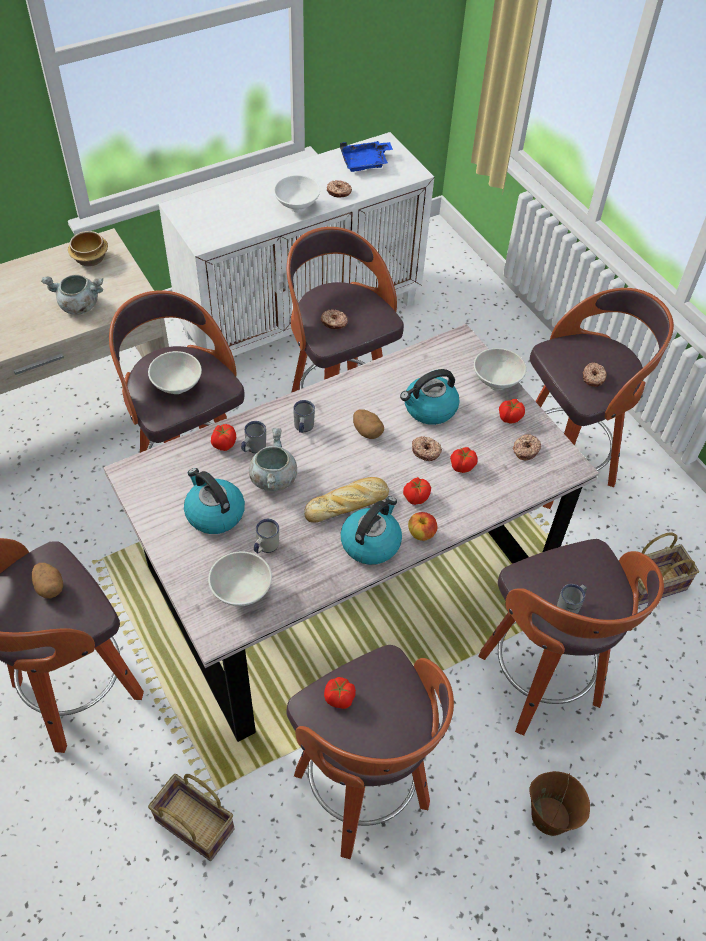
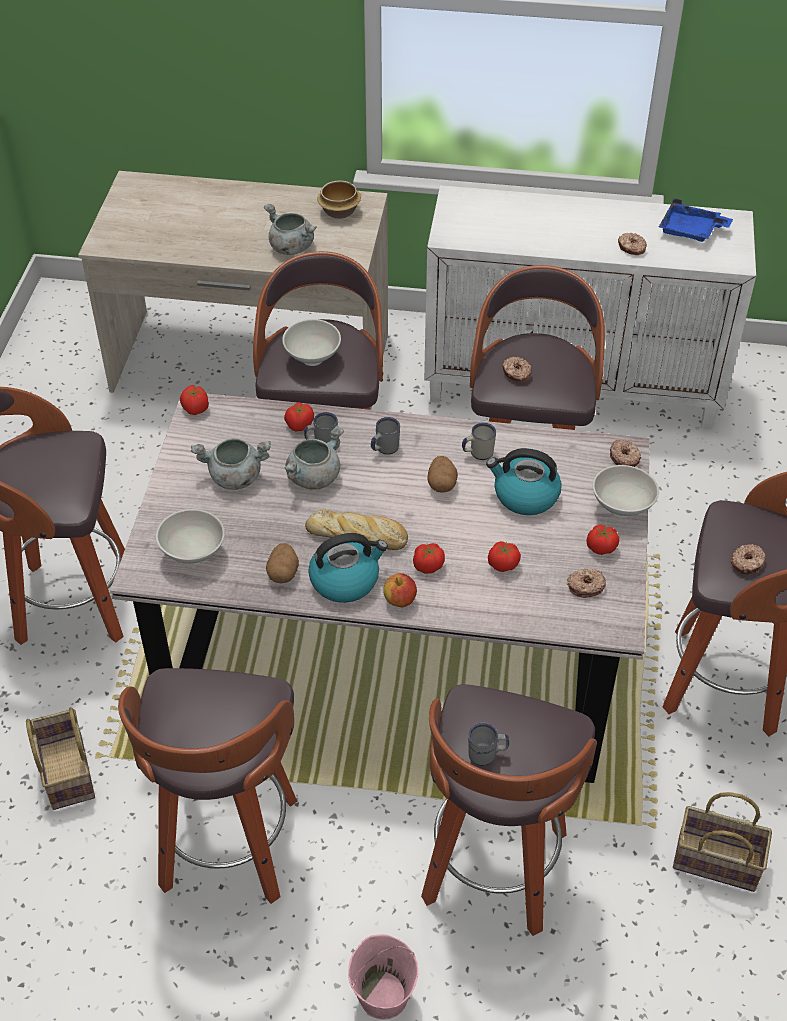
camera: 40 degrees right, 5 degrees down
potato [32,563,63,598] -> potato moved to [266,543,299,583]
kettle [184,468,245,534] -> grey cooking pot [191,438,271,490]
white mug [254,519,279,553] -> white mug moved to [462,422,496,460]
white bowl [274,175,320,212] -> none
tomato [324,677,356,709] -> tomato moved to [180,385,209,415]
donut [412,436,442,461] -> donut moved to [610,440,641,467]
brown bucket [529,771,590,836] -> pink bucket [348,934,418,1020]

